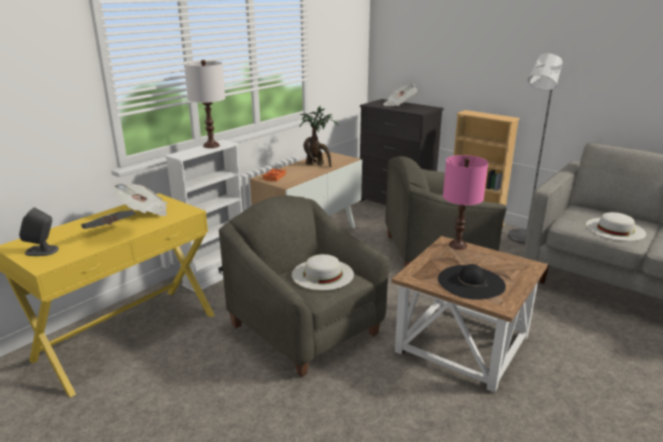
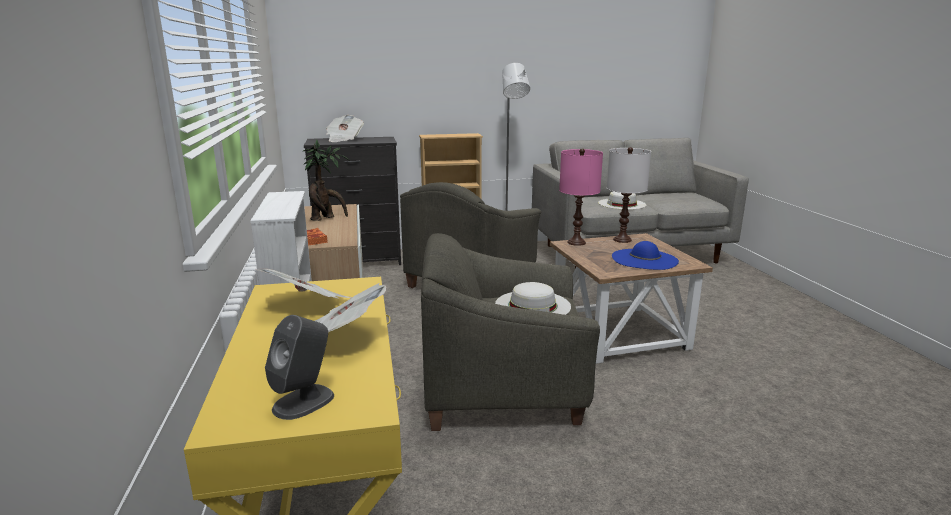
camera: 50 degrees left, 5 degrees down
white table lamp [185,60,225,148] -> white table lamp moved to [607,147,651,243]
black hat [438,264,506,300] -> blue hat [612,241,679,270]

